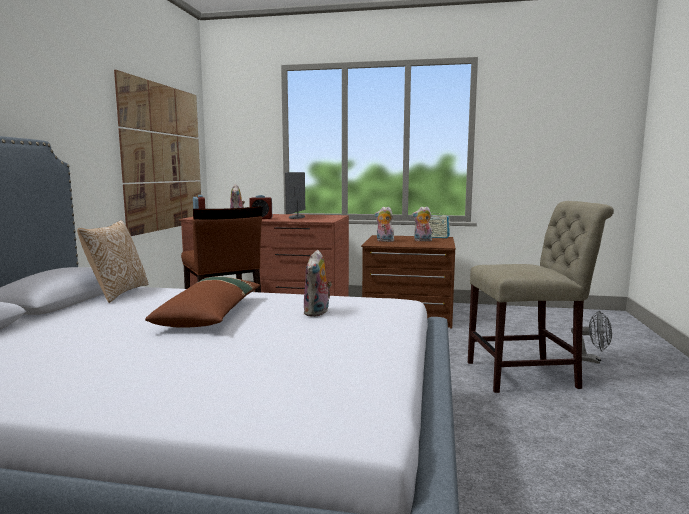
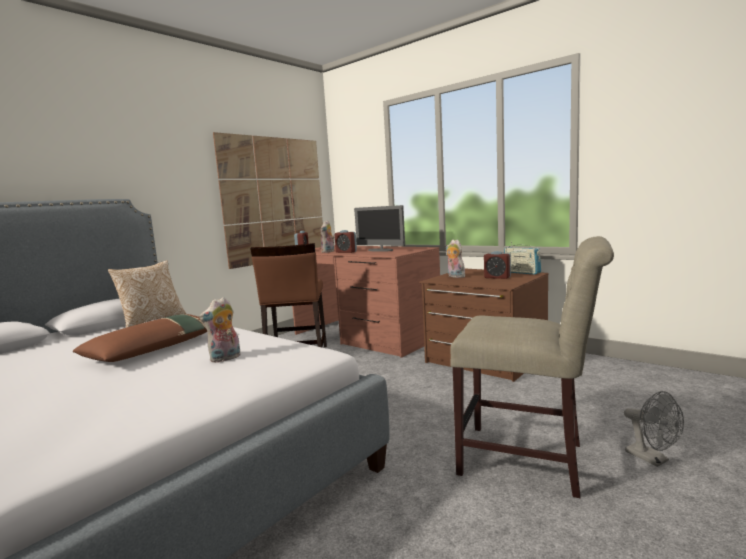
camera: 30 degrees right, 0 degrees up
monitor [285,172,305,219] -> monitor turned 90 degrees counterclockwise [354,205,405,252]
plush toy [412,206,432,241] -> alarm clock [484,251,511,279]

